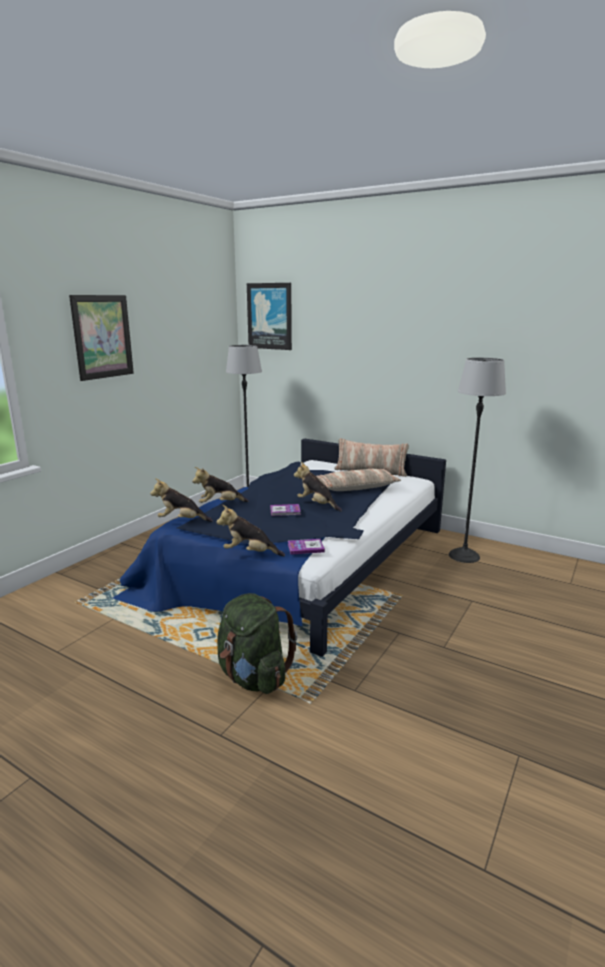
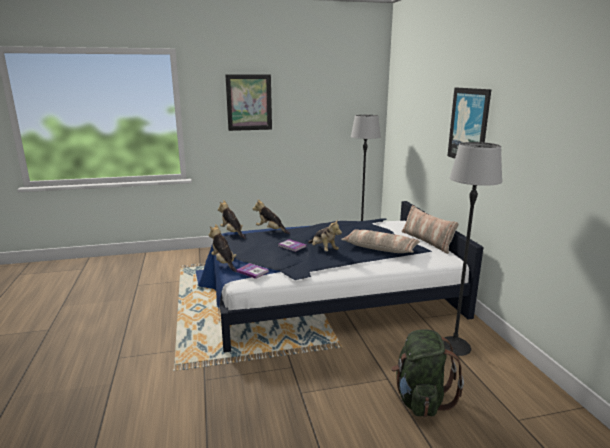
camera: 45 degrees right, 0 degrees up
green backpack [217,593,297,694] -> green backpack moved to [391,329,464,417]
picture [247,283,292,350] -> picture moved to [447,88,492,159]
plush toy [294,462,342,512] -> plush toy turned 150 degrees clockwise [308,219,342,251]

